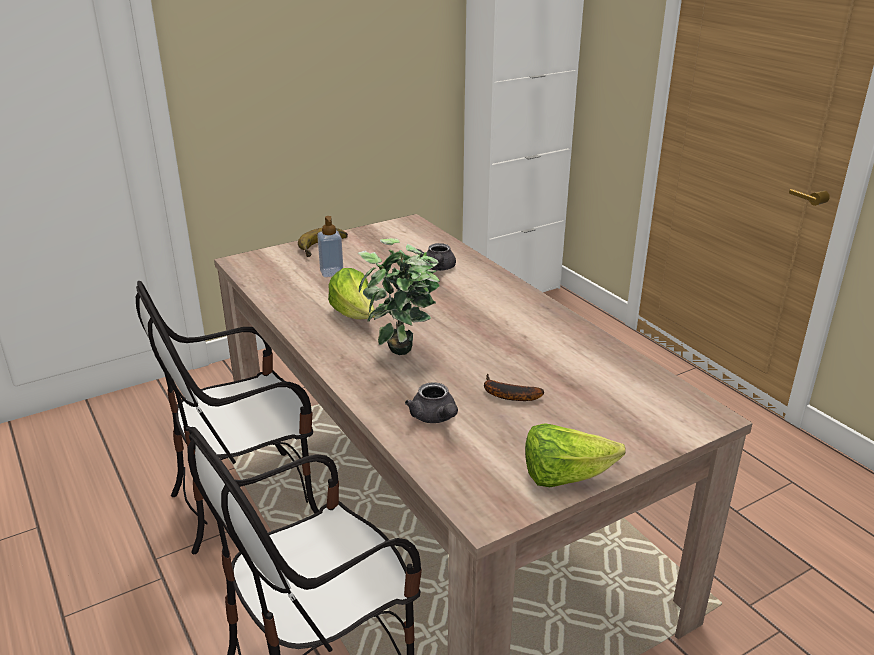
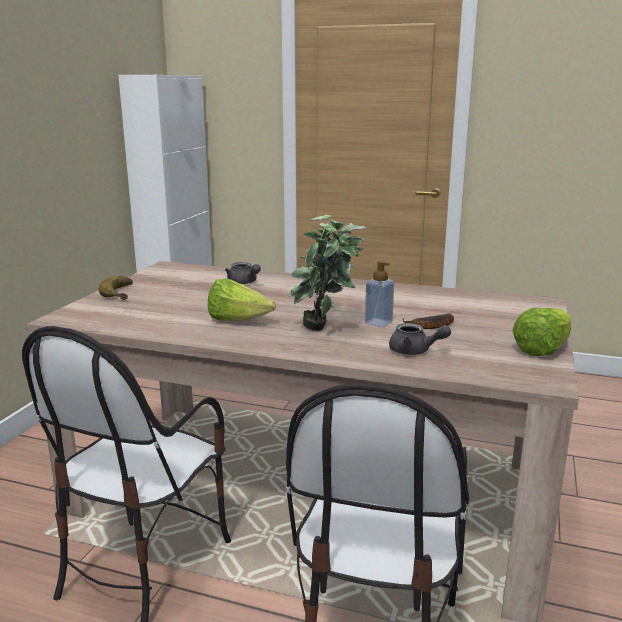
camera: 40 degrees left, 10 degrees down
soap dispenser [317,216,343,277] -> soap dispenser moved to [365,261,394,327]

